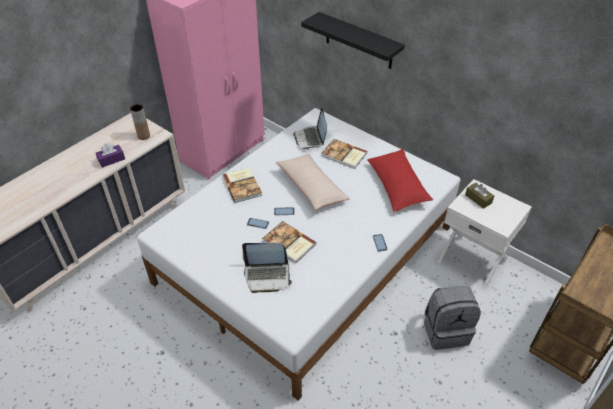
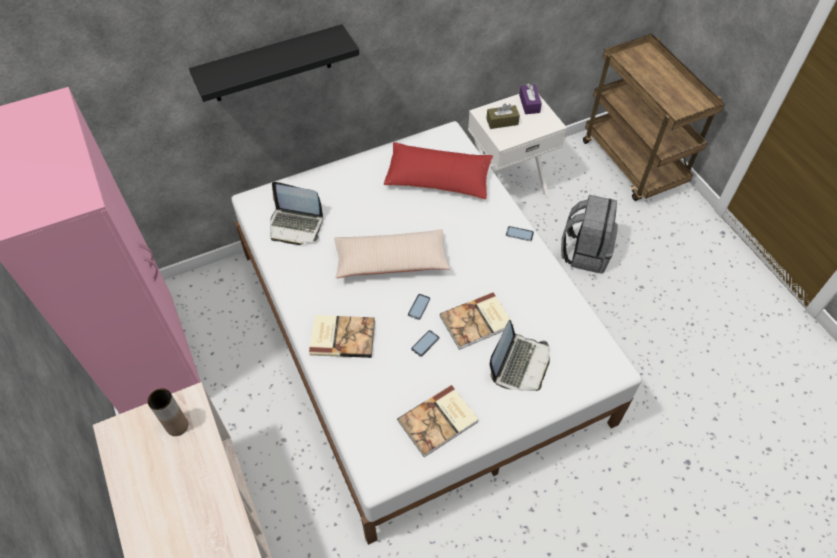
camera: 65 degrees left, 10 degrees up
purple tissue box [96,143,125,168] -> purple tissue box moved to [519,84,542,114]
book [321,139,367,169] -> book moved to [397,385,478,457]

